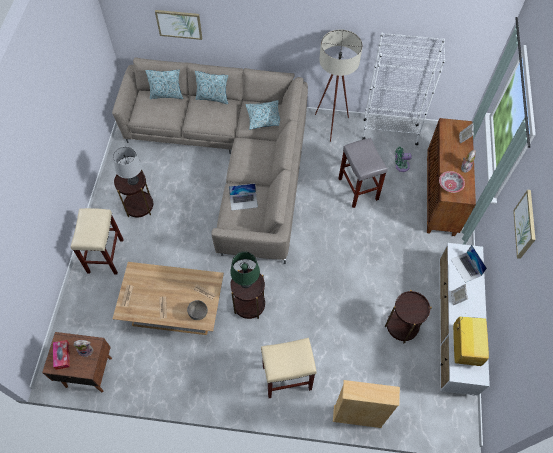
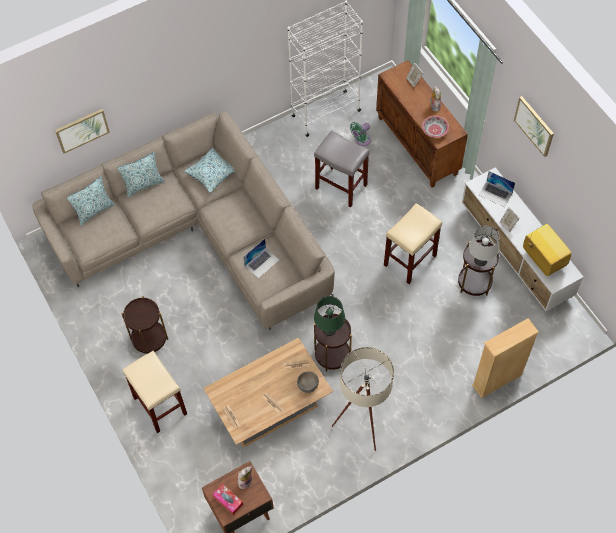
camera: 35 degrees left, 0 degrees up
grey table lamp [113,147,142,185] -> grey table lamp moved to [469,226,499,266]
beige stool [261,338,317,398] -> beige stool moved to [384,203,442,284]
beige floor lamp [315,29,363,142] -> beige floor lamp moved to [331,347,394,451]

